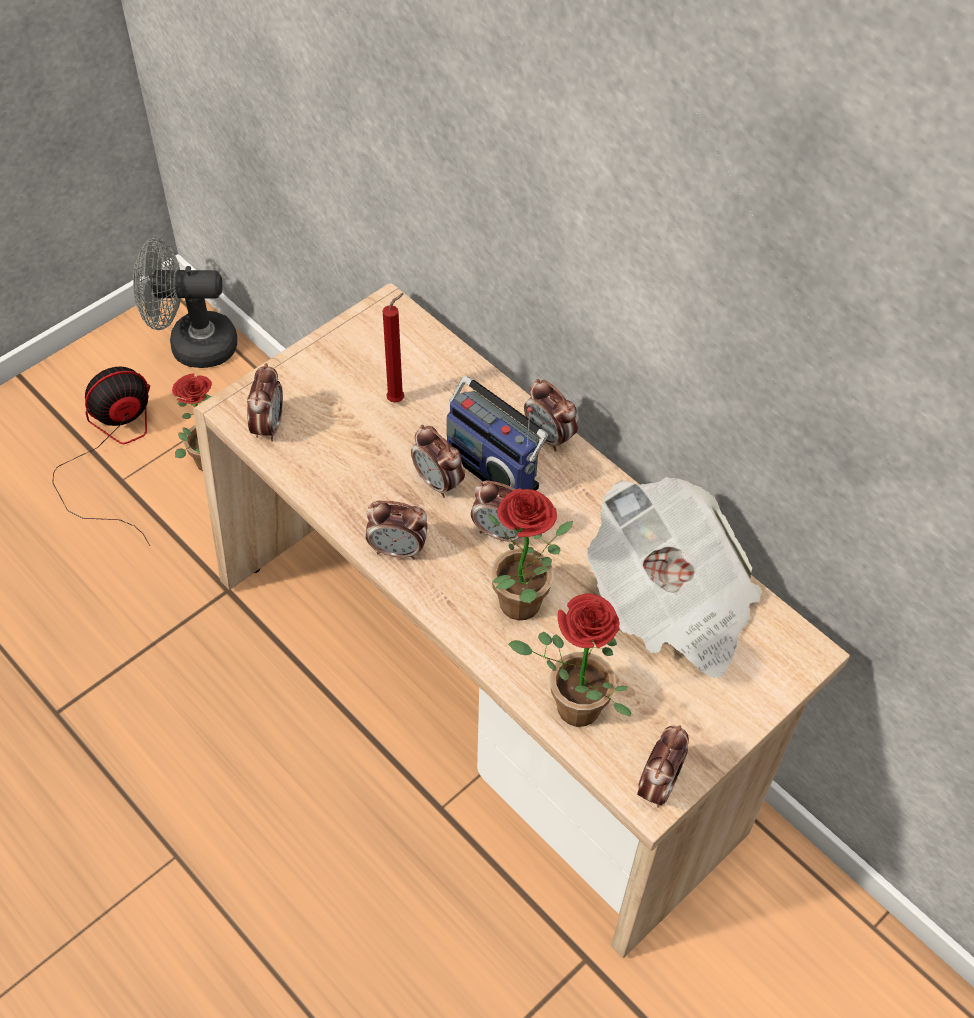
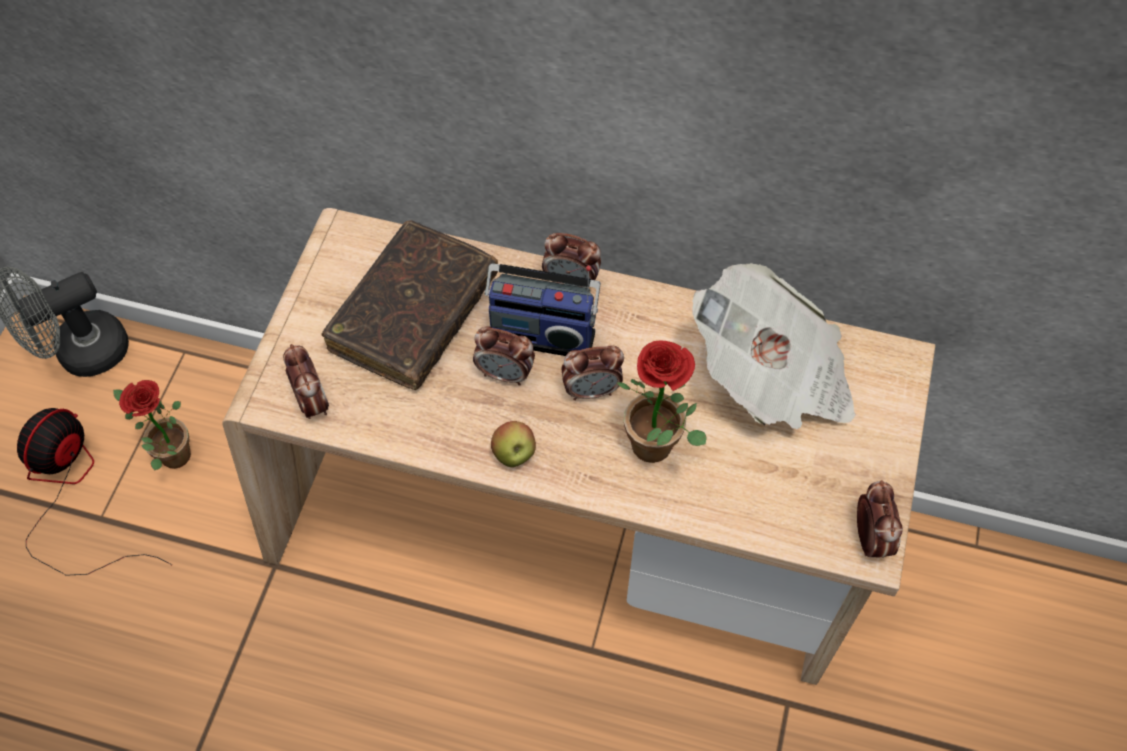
camera: 30 degrees left, 5 degrees up
alarm clock [366,501,428,560] -> apple [491,421,536,467]
red candle [383,293,404,403] -> brown book [321,220,498,390]
potted plant [508,594,631,727] -> none

